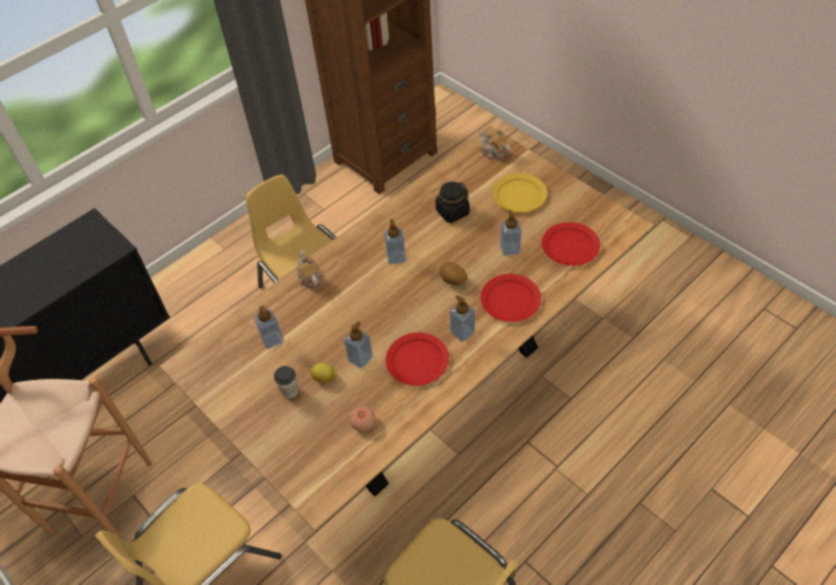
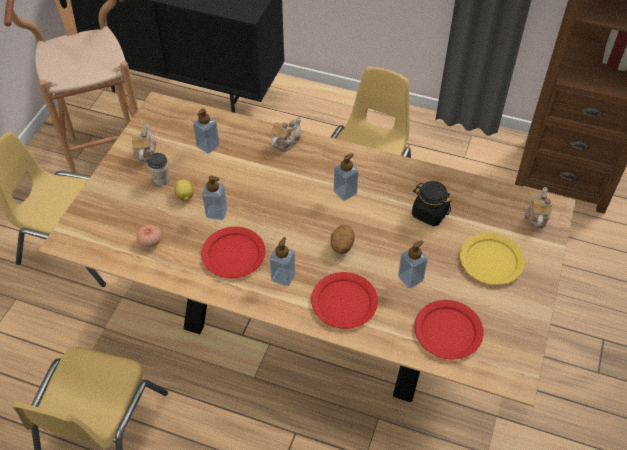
camera: 60 degrees right, 0 degrees up
none -> teapot [132,124,157,163]

